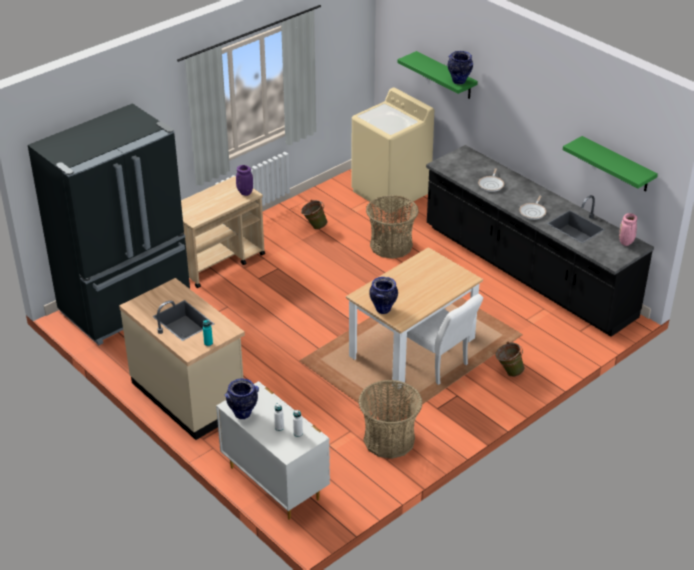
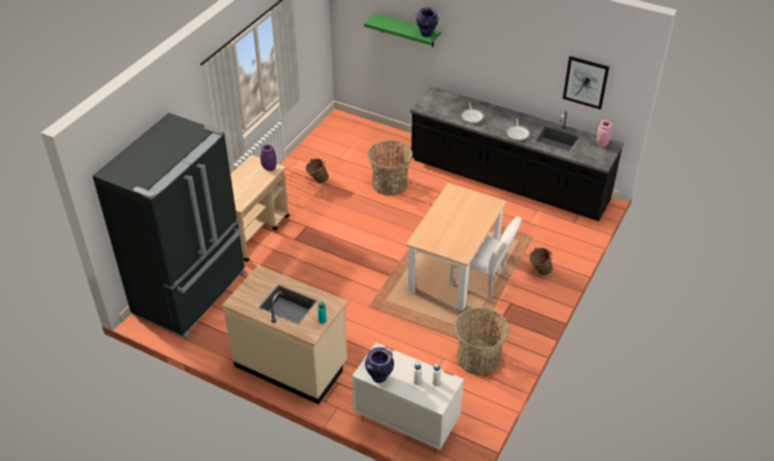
camera: 20 degrees left, 5 degrees up
beige washing machine [351,88,434,214] -> none
vase [369,277,398,314] -> none
green shelf [563,136,658,192] -> picture [563,56,609,110]

